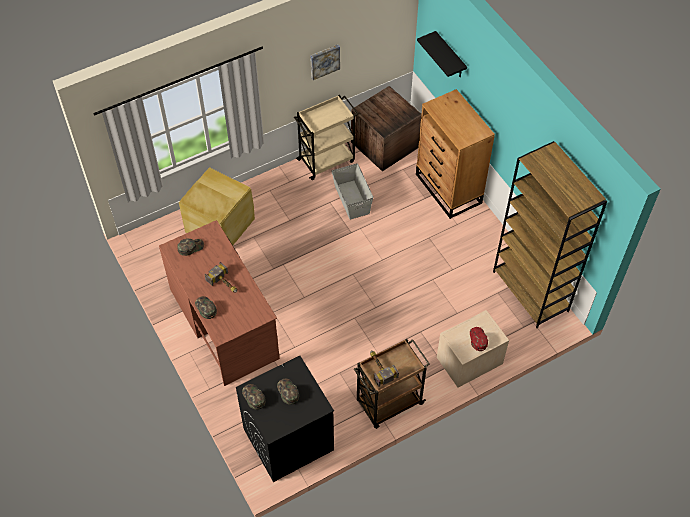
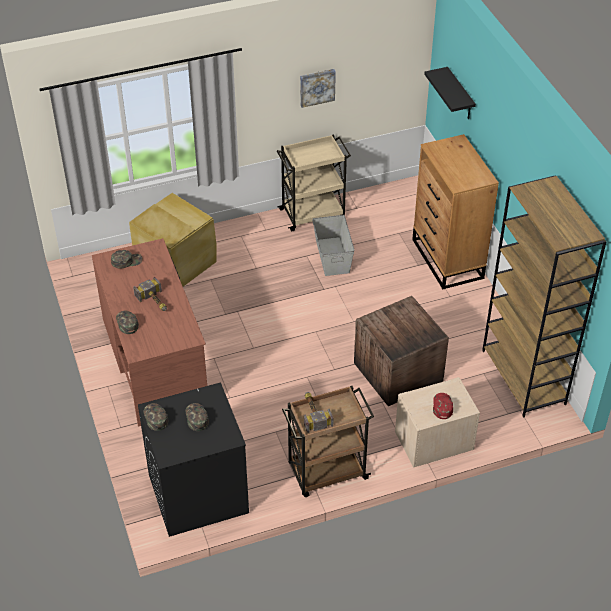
camera: 10 degrees right, 10 degrees down
crate [351,86,421,171] -> crate moved to [354,296,449,406]

